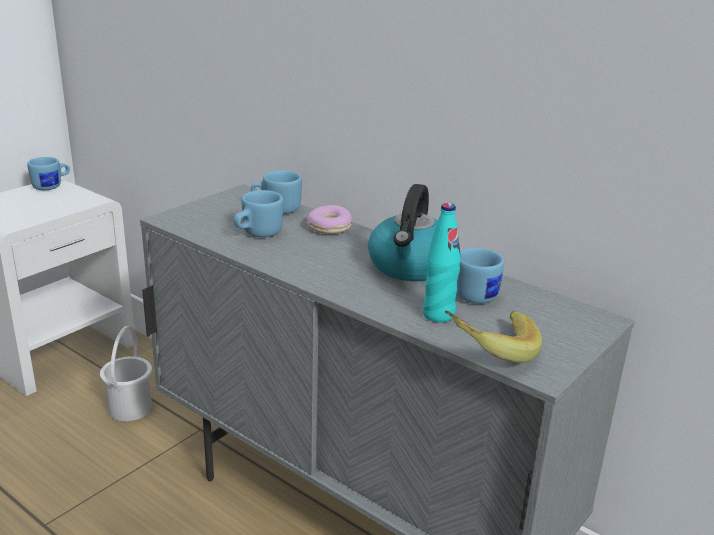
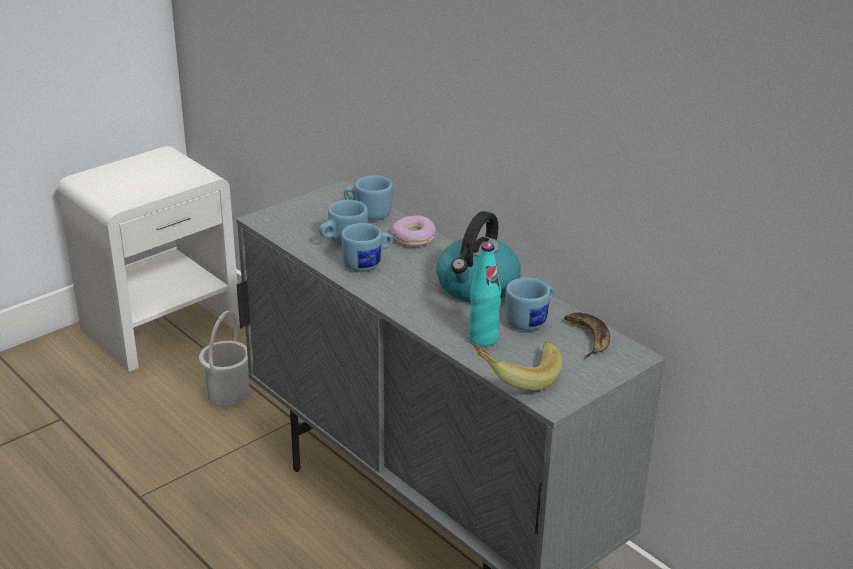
camera: 10 degrees right, 5 degrees up
blue mug [27,157,70,190] -> blue mug moved to [341,223,393,272]
none -> banana [564,312,610,359]

